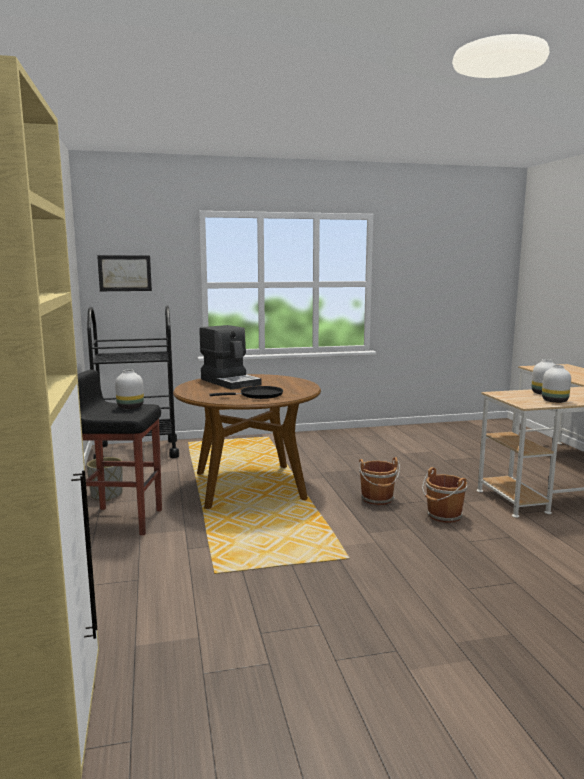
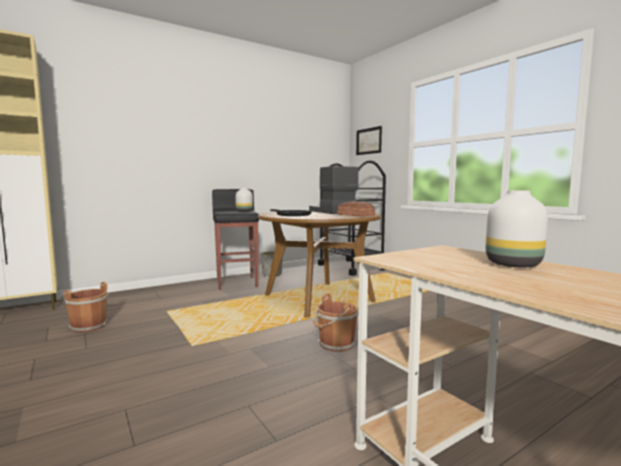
camera: 70 degrees right, 5 degrees down
coffee machine [199,325,262,390] -> coffee machine turned 120 degrees clockwise [309,166,359,214]
brown bucket [422,467,467,523] -> brown bucket moved to [61,282,108,333]
white vase [542,365,571,403] -> none
none -> bread [337,201,375,217]

